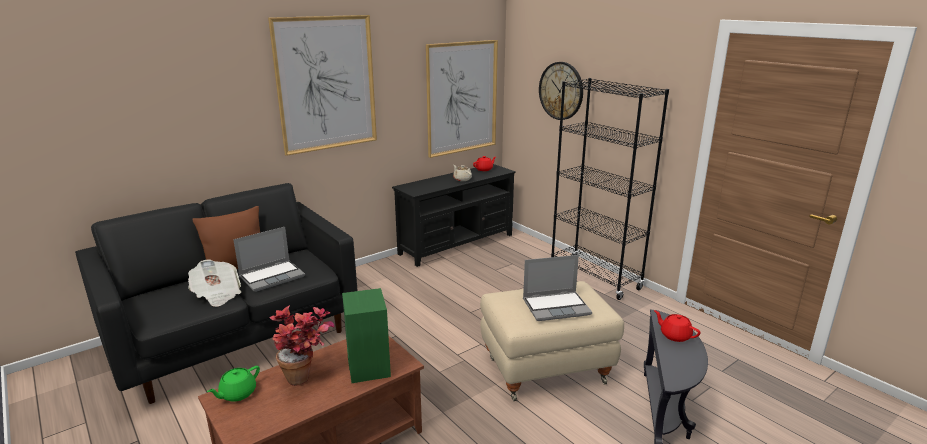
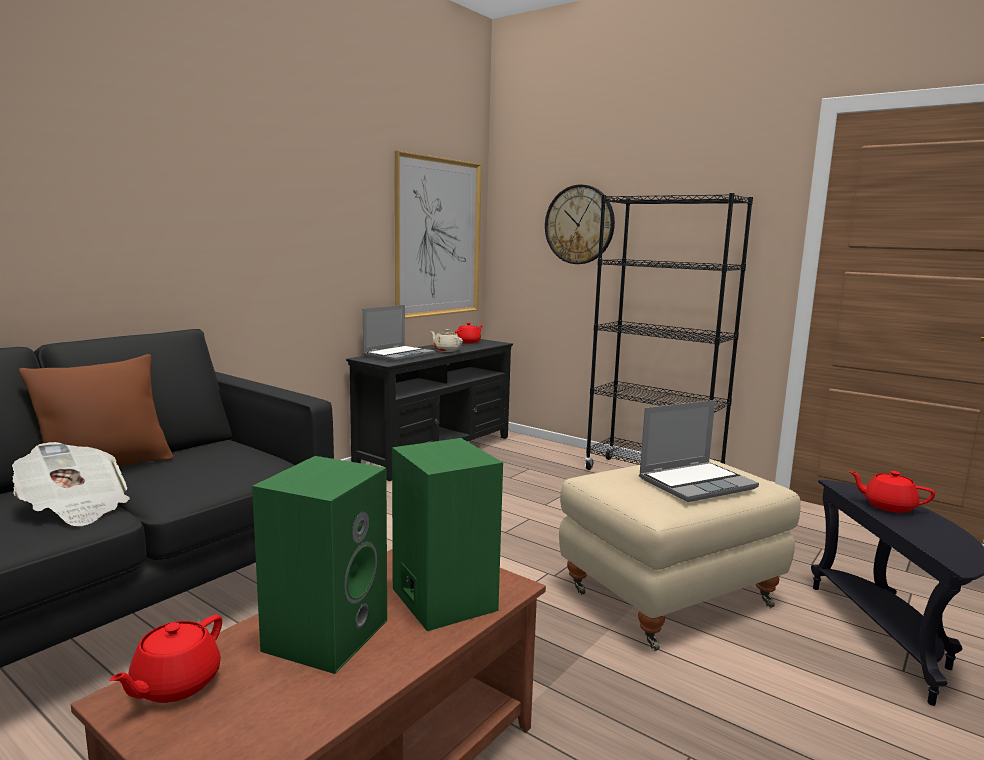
camera: 15 degrees left, 10 degrees down
green teapot [207,366,260,402] -> red teapot [109,615,222,703]
laptop [233,227,305,292] -> laptop moved to [363,305,435,362]
picture [268,15,377,156] -> none
potted plant [270,305,335,386] -> green speaker [252,456,387,674]

